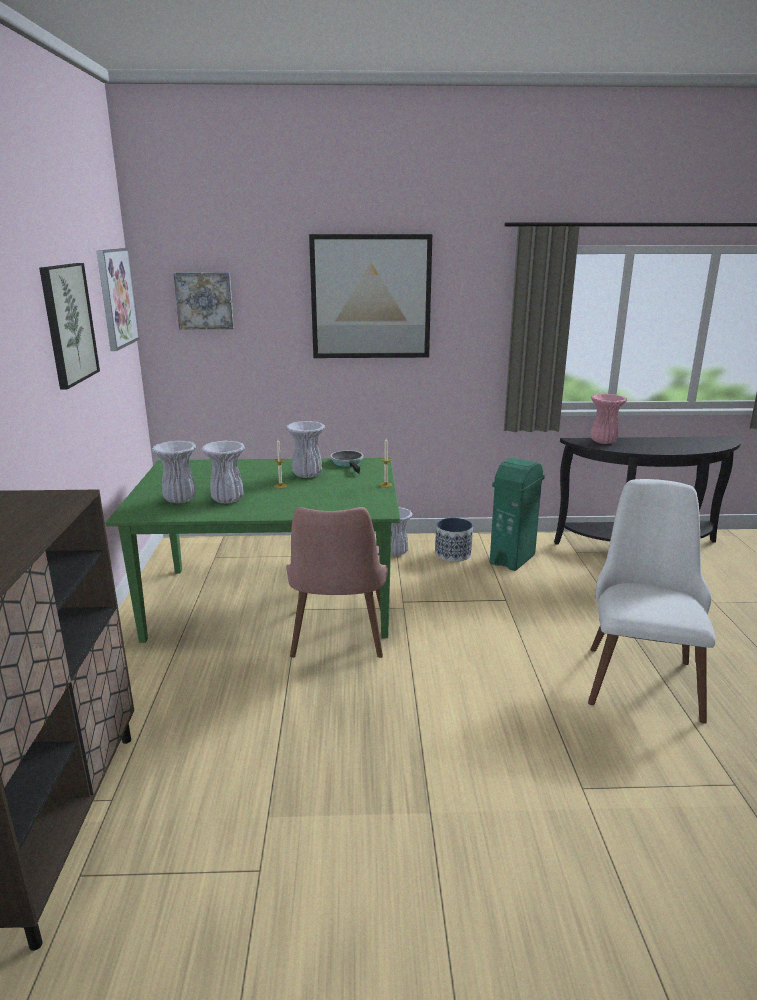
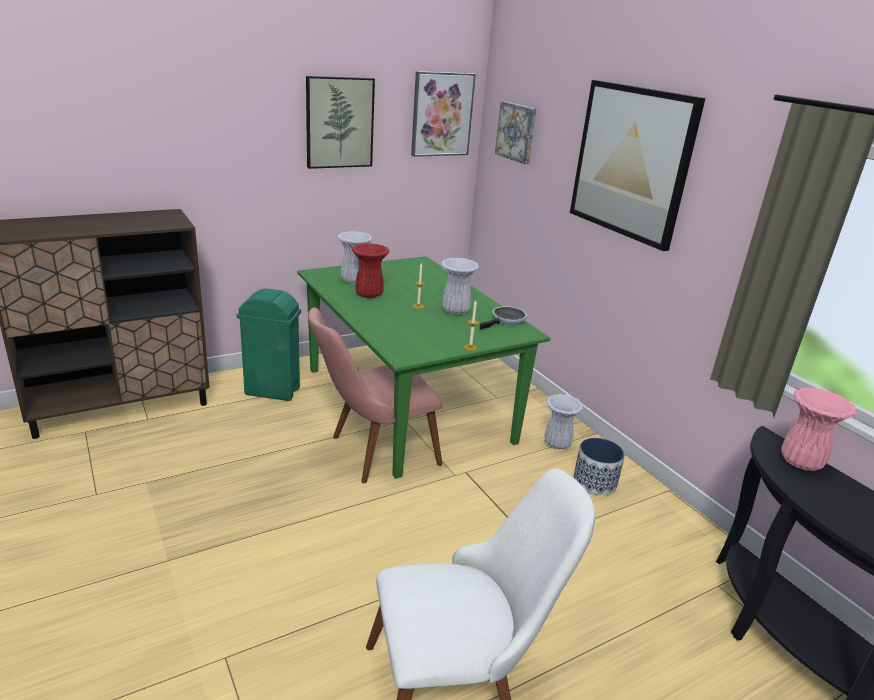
camera: 60 degrees right, 5 degrees up
white vase [201,440,245,504] -> red vase [352,243,389,298]
green trash can [490,457,545,571] -> green trash can moved to [236,288,301,401]

